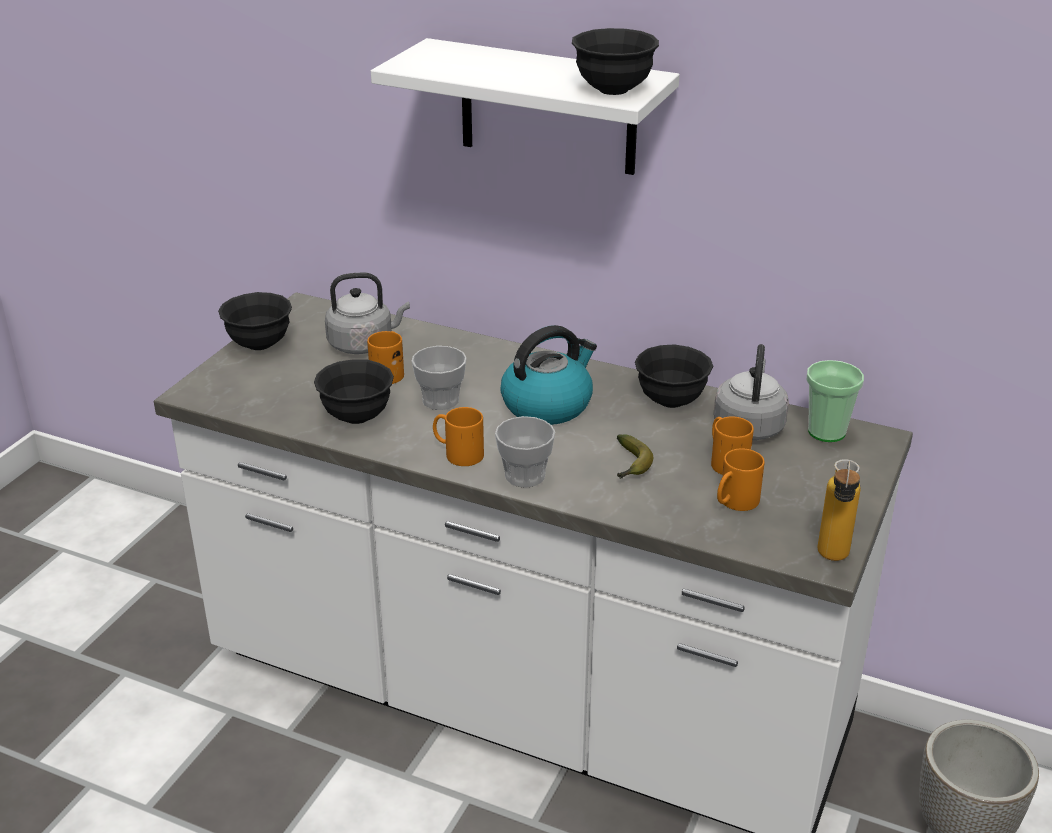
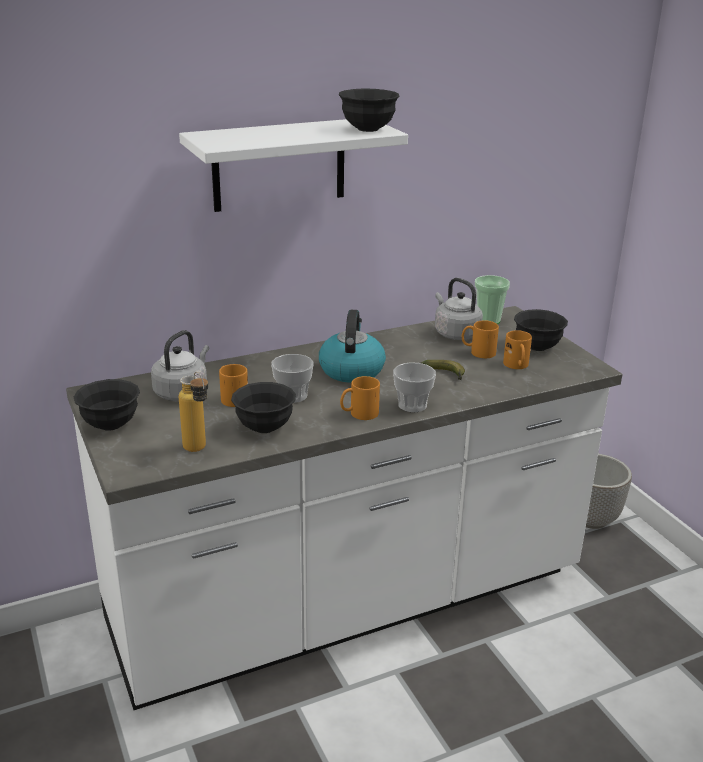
camera: 50 degrees left, 5 degrees down
black bowl [635,344,713,408] -> black bowl moved to [514,309,568,351]
bottle [818,459,860,561] -> bottle moved to [179,372,208,452]

